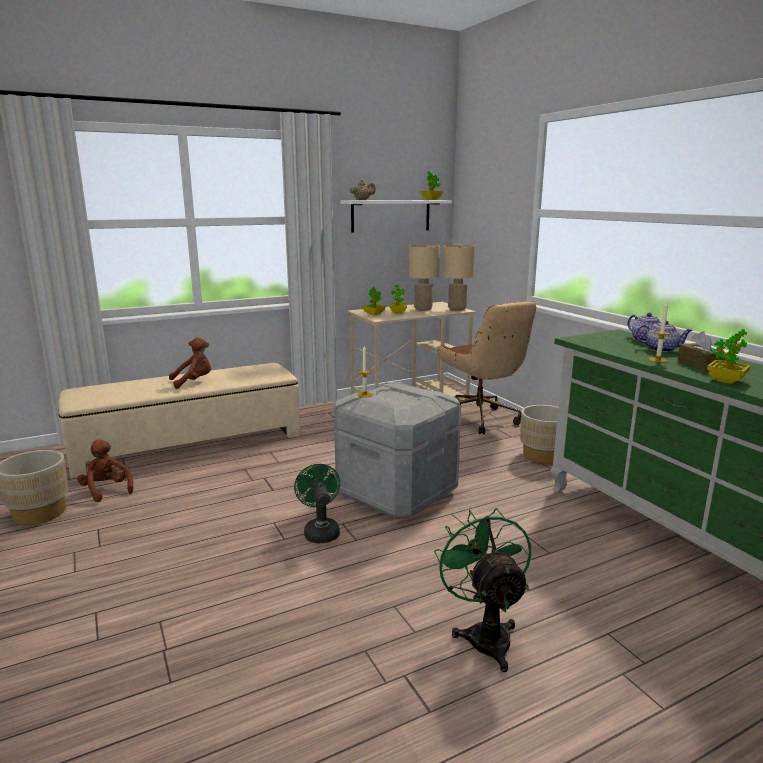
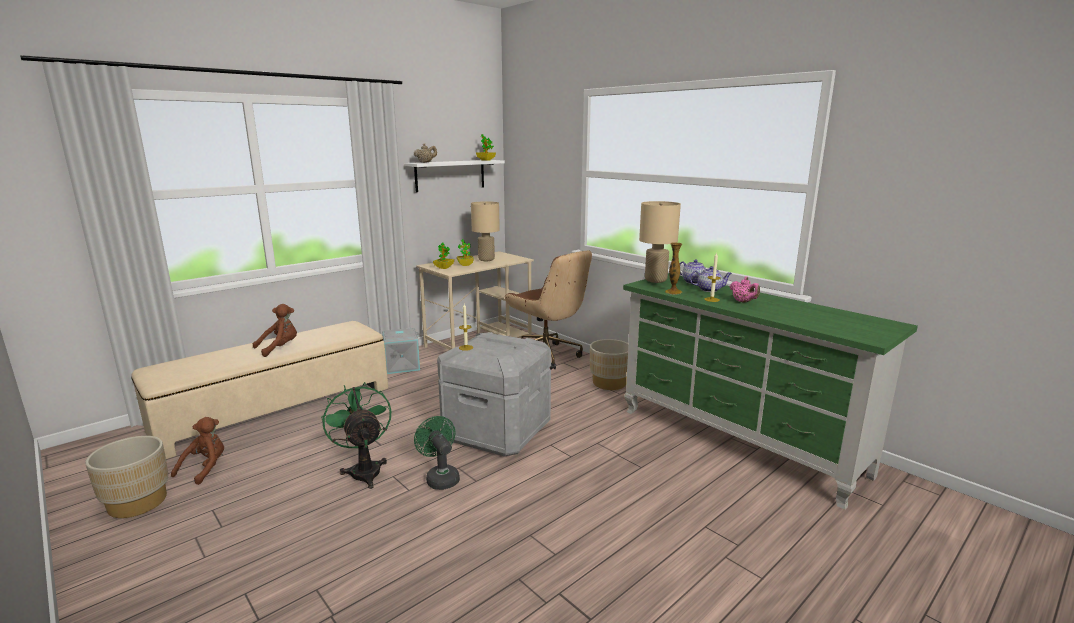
camera: 15 degrees left, 0 degrees up
brown plush toy [77,440,133,502] -> brown plush toy turned 75 degrees clockwise [171,417,224,485]
green fan [434,508,531,672] -> green fan moved to [321,382,391,489]
beige table lamp [443,245,475,311] -> beige table lamp moved to [639,201,681,283]
brown tissue box [677,331,725,372] -> pink teapot [730,277,760,303]
potted plant [707,329,751,384] -> none
none -> grey storage box [382,328,420,374]
none -> vase [665,243,682,294]

